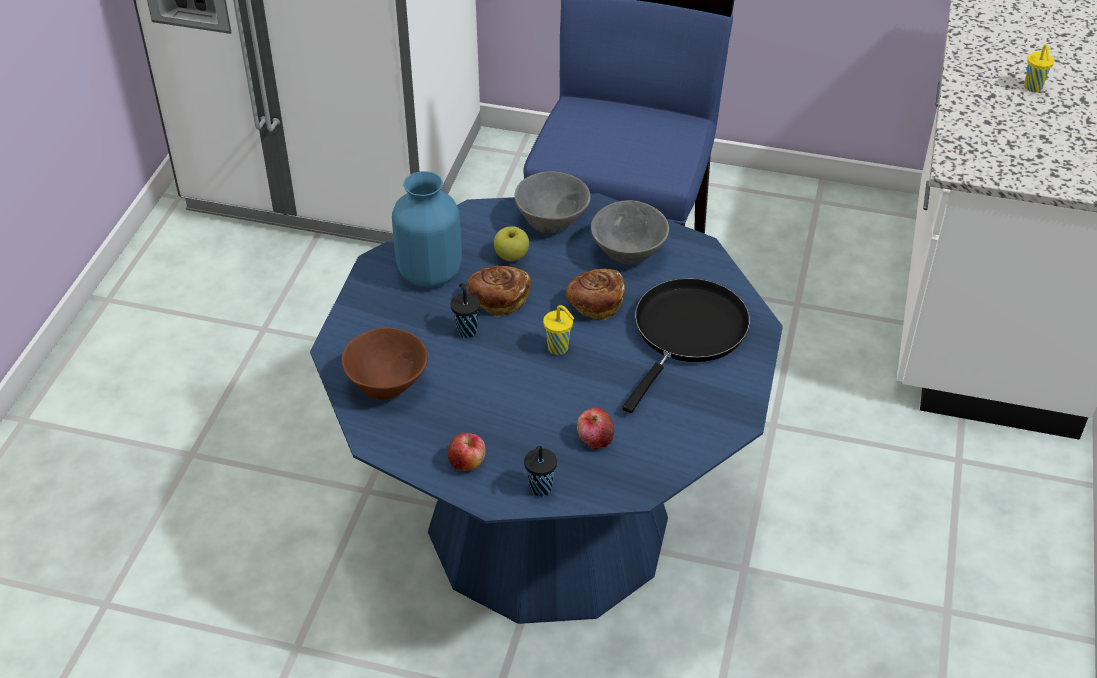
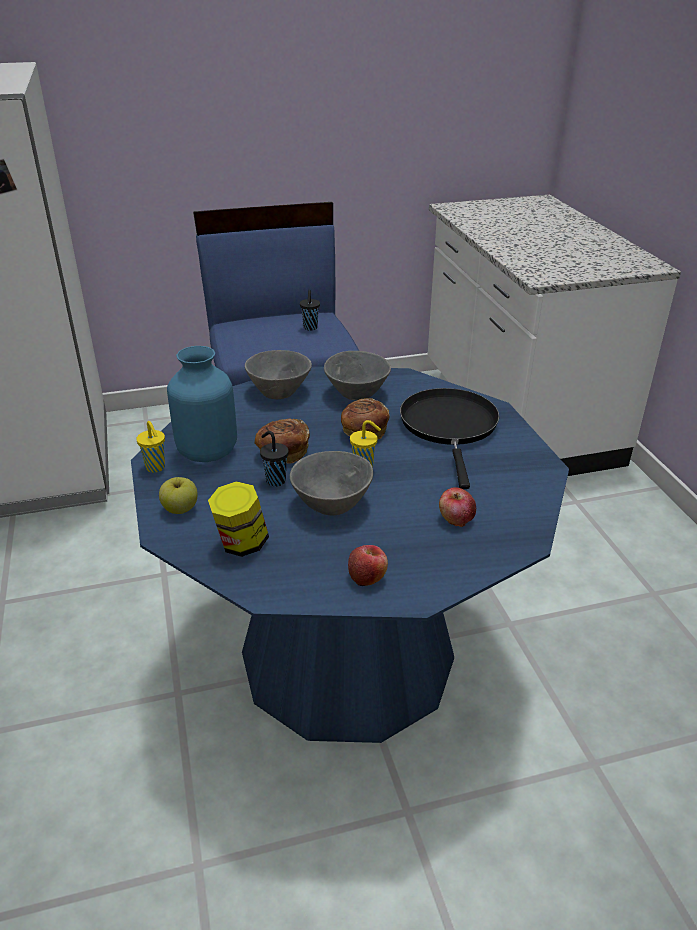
camera: 30 degrees left, 10 degrees down
brown bowl [342,328,428,400] -> jar [208,481,269,557]
apple [494,226,529,261] -> apple moved to [159,477,198,514]
black cup [524,446,557,496] -> black cup moved to [300,289,320,331]
yellow cup [1024,44,1054,92] -> yellow cup moved to [136,421,165,473]
none -> grey bowl [290,451,373,515]

